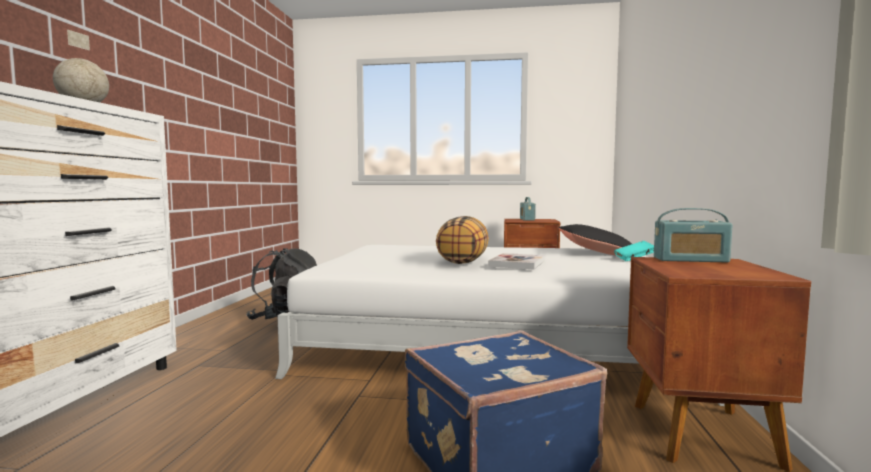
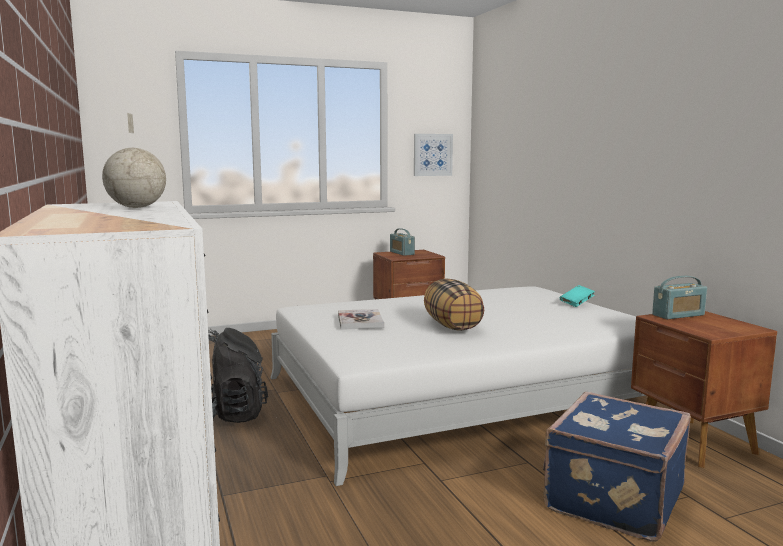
camera: 30 degrees left, 5 degrees up
book [488,253,545,269] -> book moved to [338,309,384,330]
black pillow [559,224,632,255] -> none
none -> picture [414,134,453,176]

